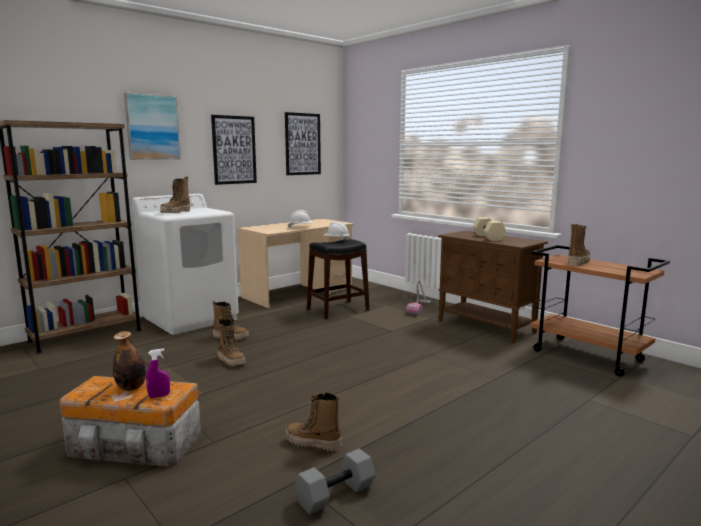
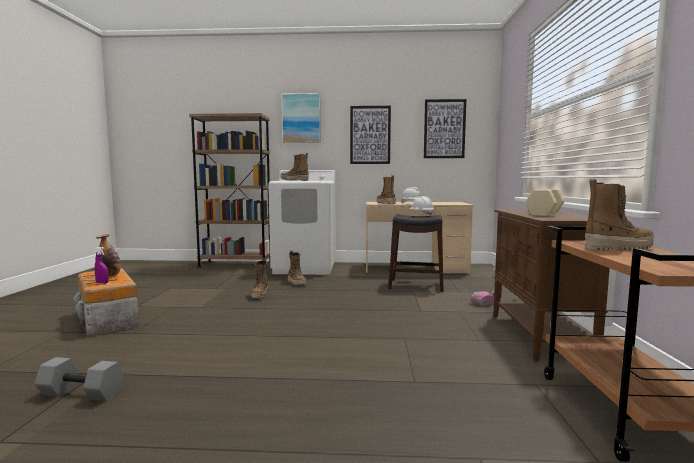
camera: 45 degrees right, 5 degrees down
boot [285,393,342,451] -> boot moved to [377,175,396,204]

